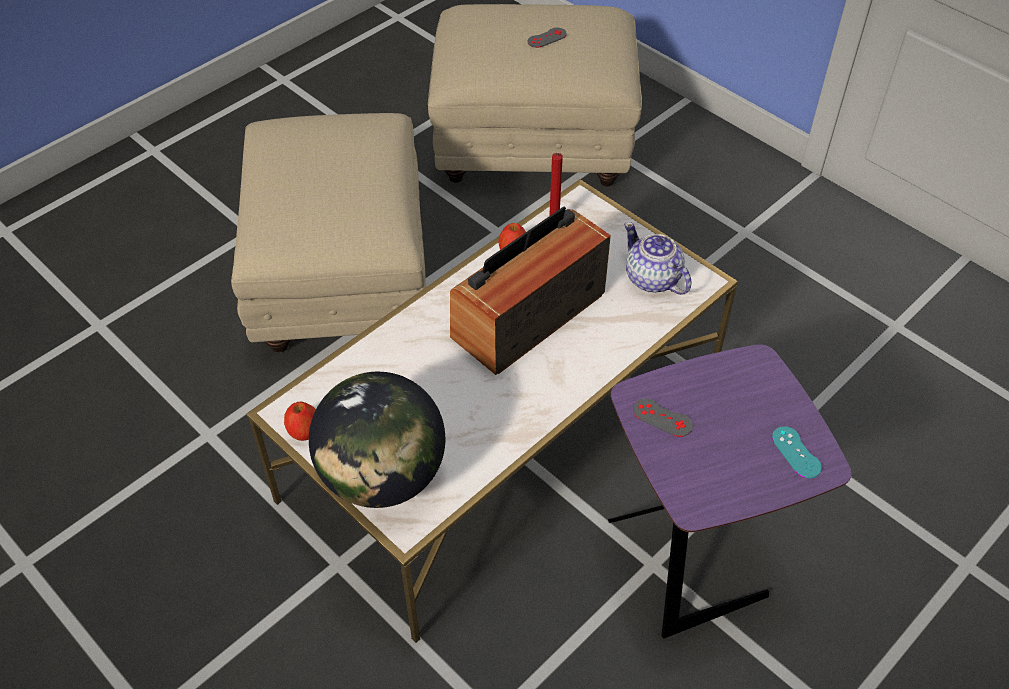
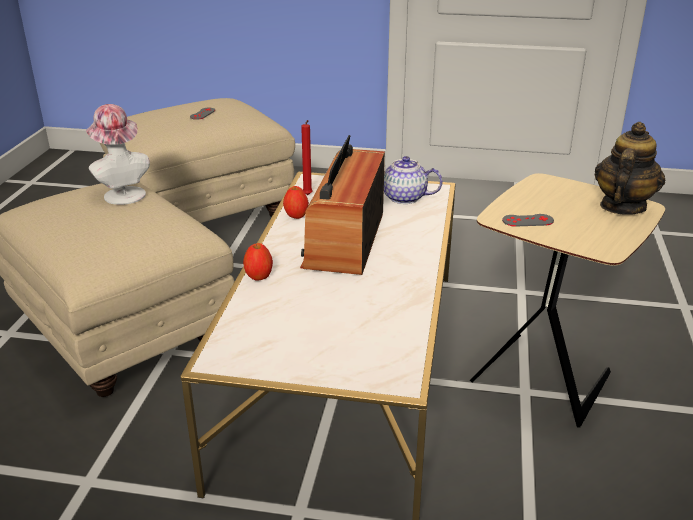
camera: 35 degrees left, 20 degrees down
apple [284,402,316,441] -> apple moved to [243,243,273,280]
globe [309,372,445,508] -> none
purple side table [608,344,852,639] -> beige side table [470,173,665,428]
turquoise game controller [772,426,822,478] -> teapot [595,122,665,215]
none -> hat [86,104,150,205]

